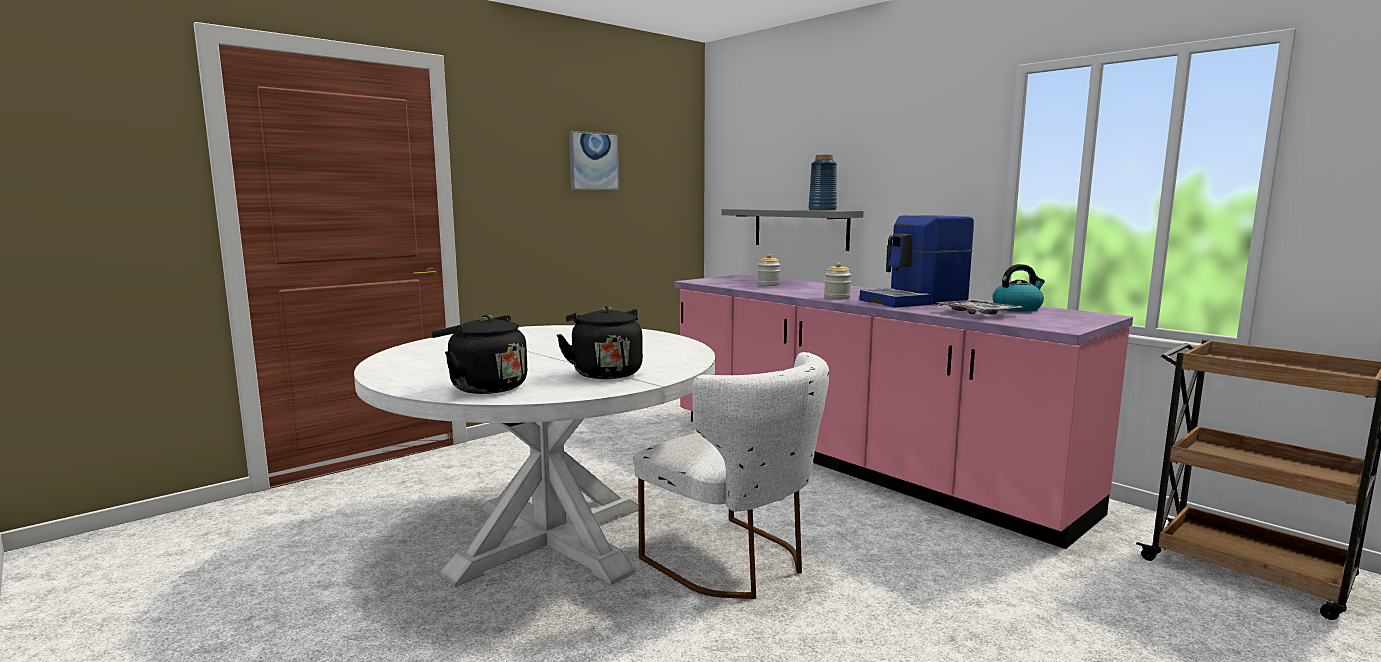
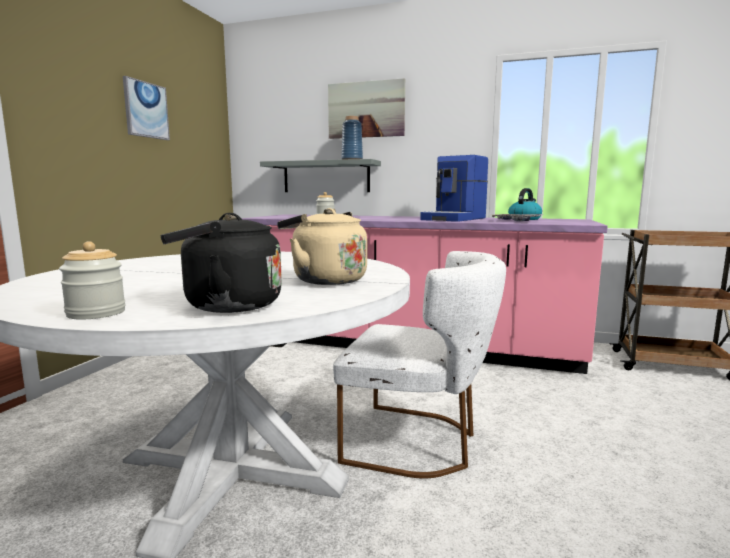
camera: 30 degrees left, 0 degrees up
black kettle [557,306,643,379] -> beige kettle [277,208,367,285]
jar [824,263,851,299] -> jar moved to [59,241,126,320]
none -> picture [328,78,405,139]

